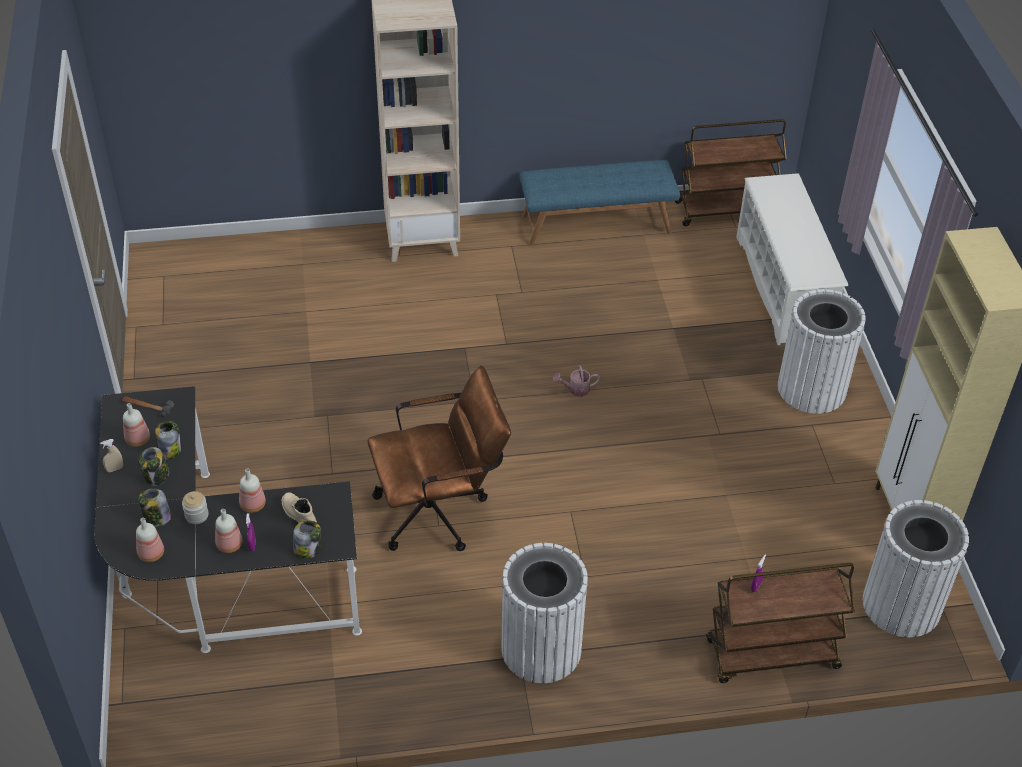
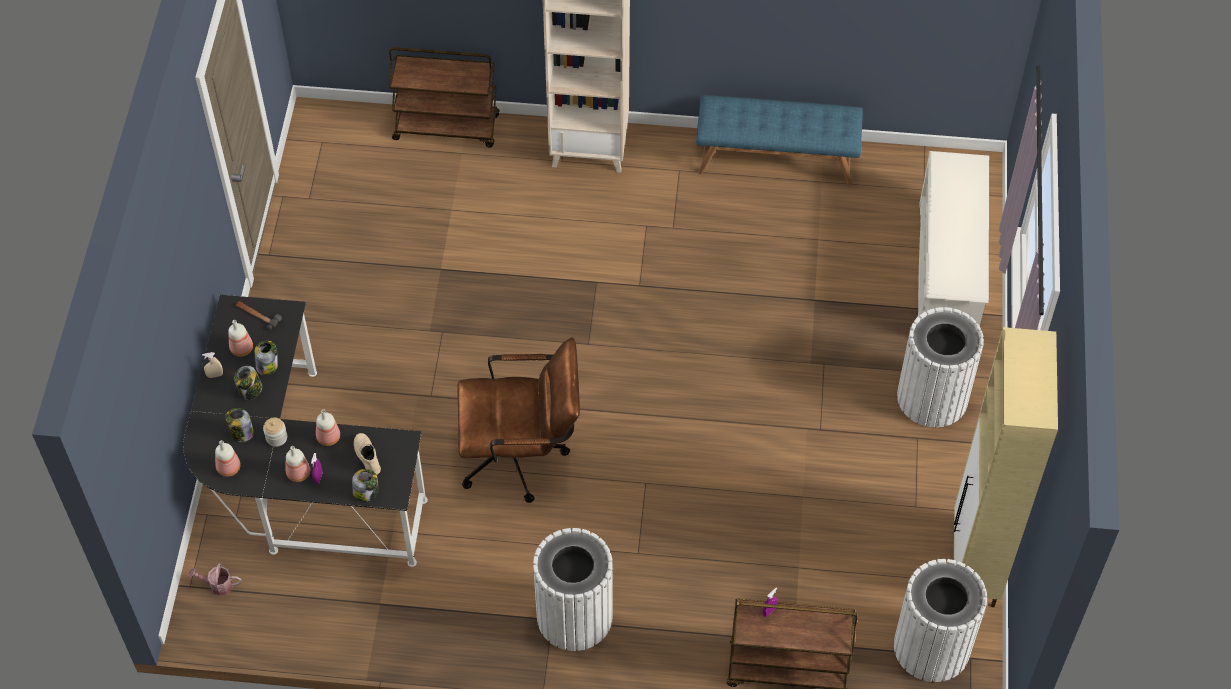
camera: 15 degrees right, 10 degrees up
watering can [553,365,600,397] -> watering can moved to [188,564,241,596]
brown cart [675,119,787,226] -> brown cart moved to [389,47,500,148]

